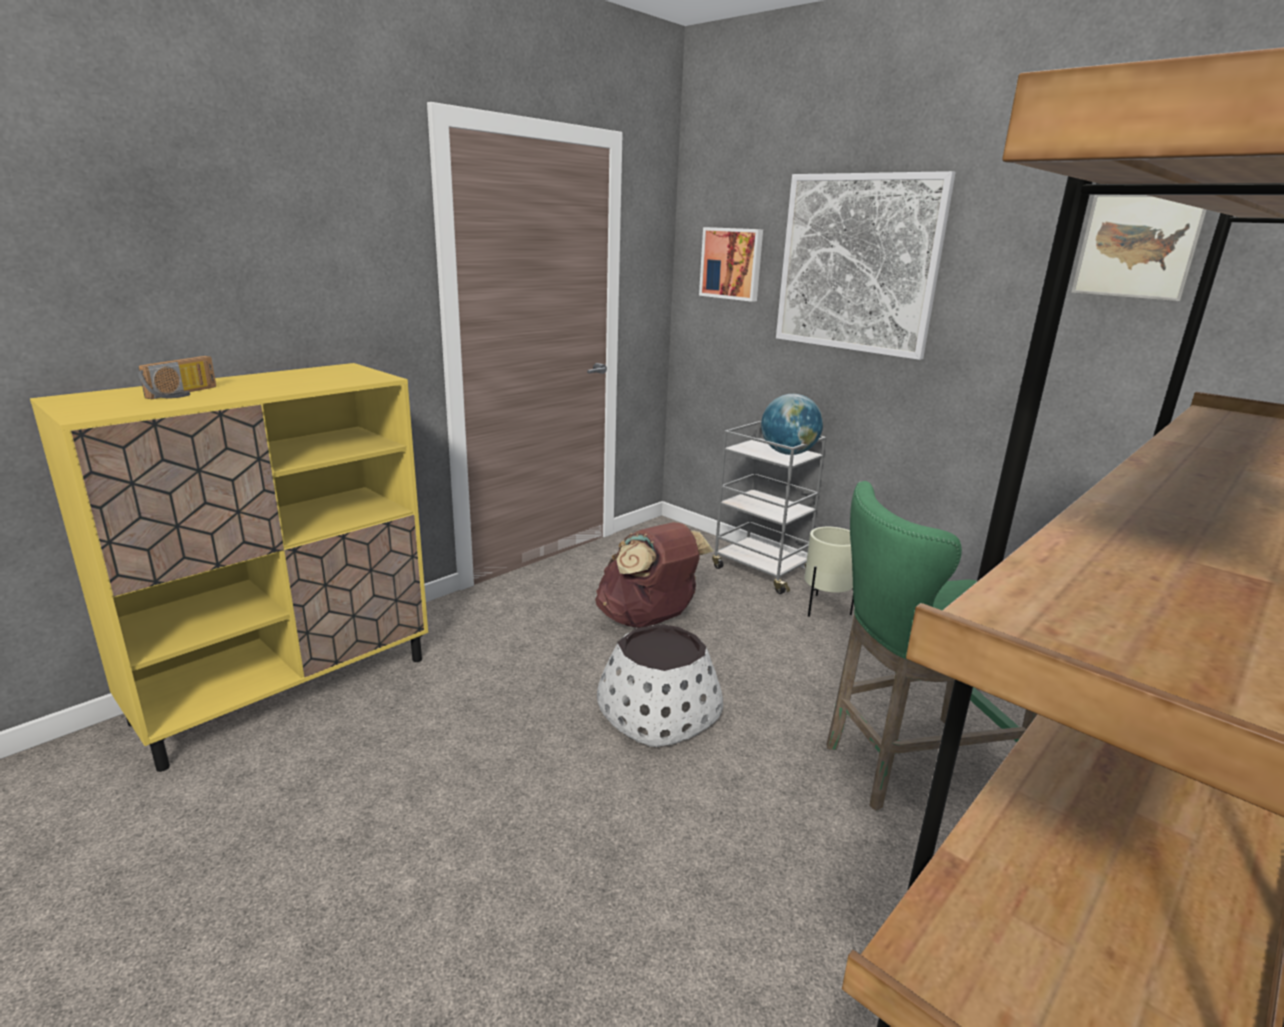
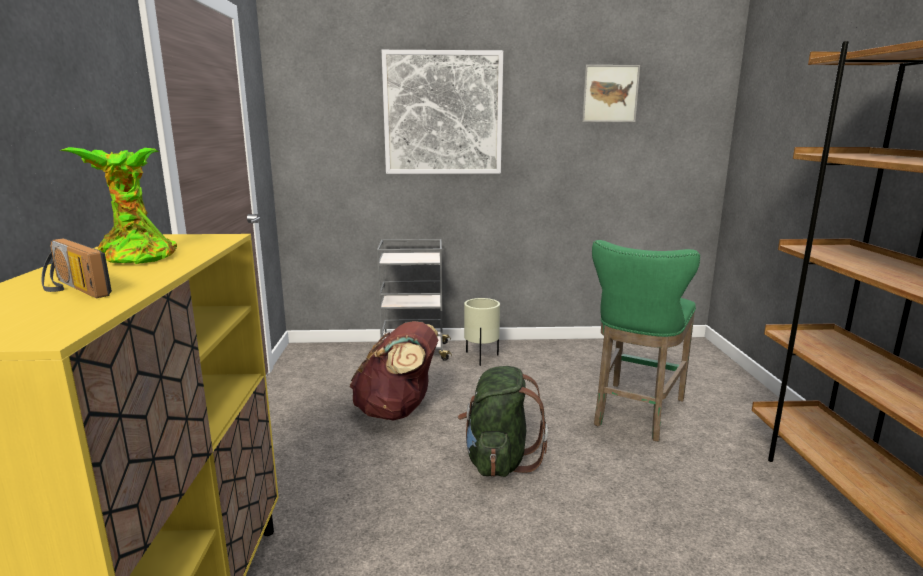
camera: 45 degrees left, 5 degrees down
radio [138,356,216,399] -> radio turned 150 degrees clockwise [42,238,112,298]
white planter [597,624,723,747] -> green backpack [458,366,548,477]
picture [699,227,763,302] -> none
globe [761,394,823,455] -> none
none -> potted plant [60,147,177,264]

